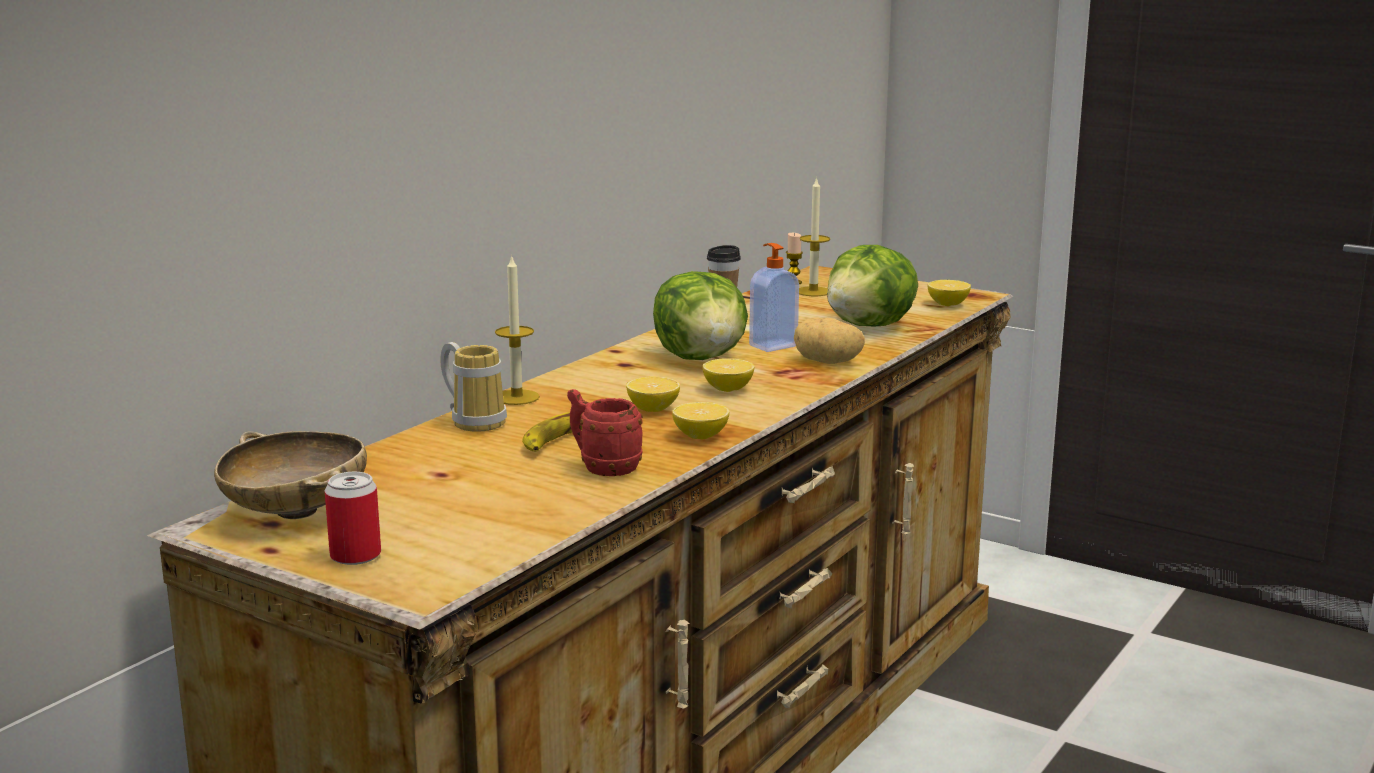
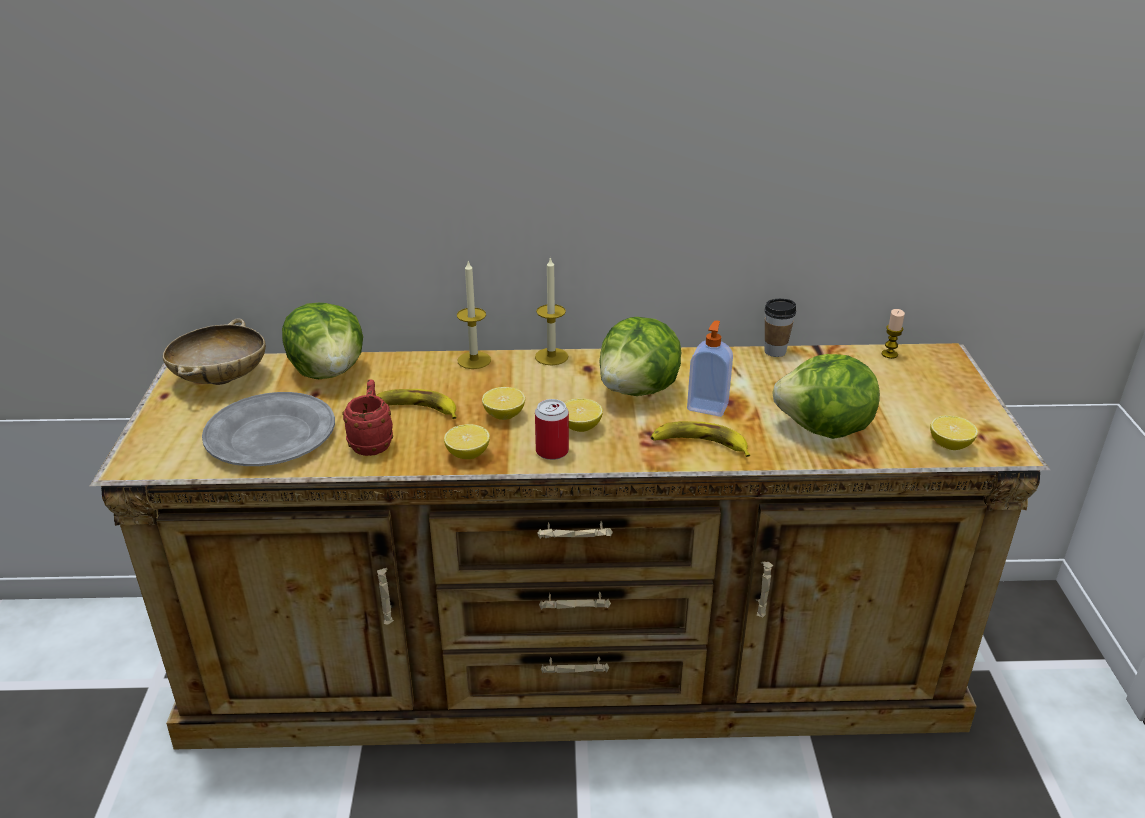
camera: 55 degrees right, 15 degrees up
can [325,472,381,565] -> can moved to [535,399,569,460]
mug [441,342,507,432] -> none
potato [794,317,865,364] -> banana [651,421,750,457]
candle [799,177,830,296] -> candle moved to [535,256,568,365]
none -> grey plate [202,392,335,466]
none -> lettuce [282,303,363,379]

